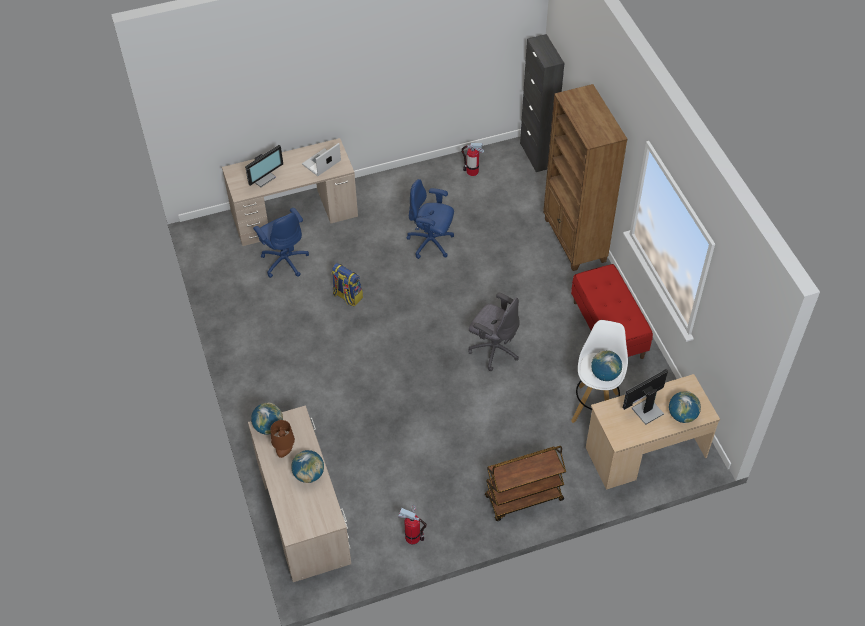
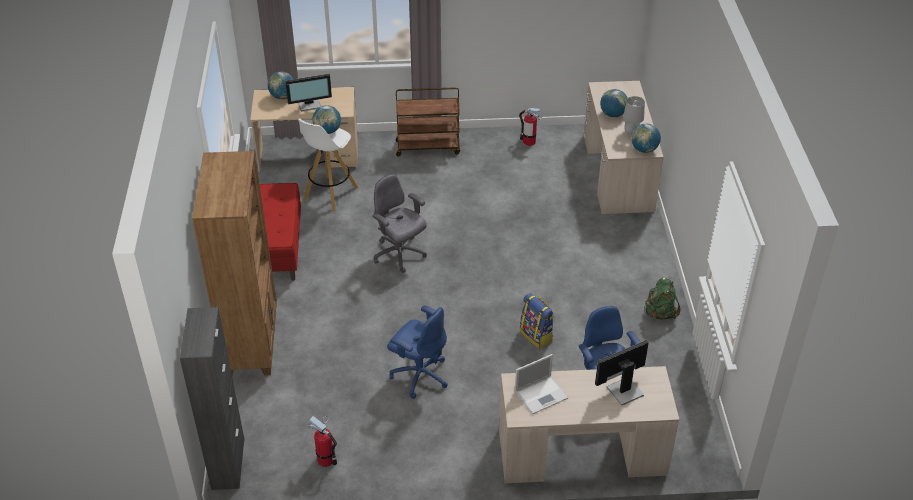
camera: 165 degrees left, 10 degrees down
brown table lamp [270,420,295,458] -> grey table lamp [623,96,645,135]
none -> green backpack [644,278,681,320]

